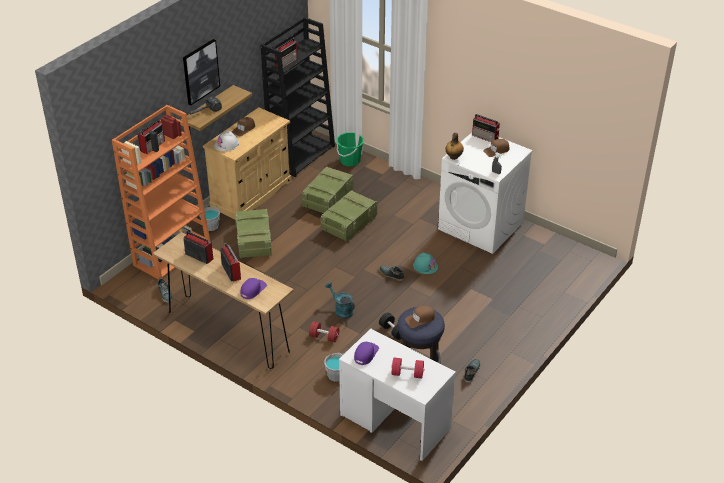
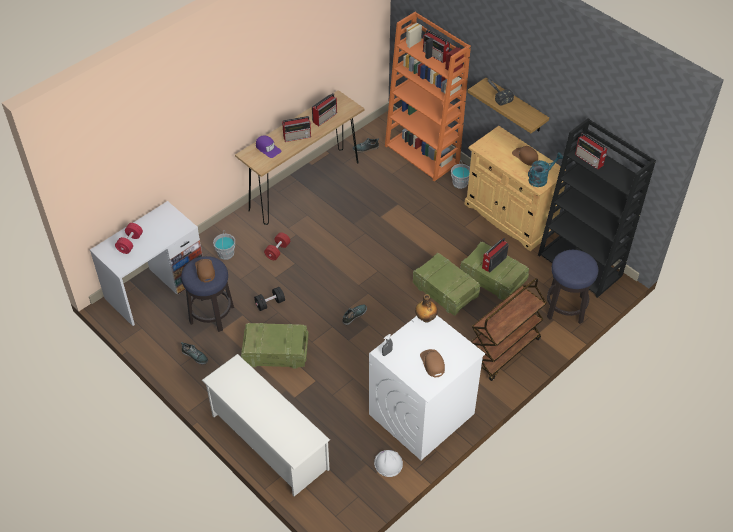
camera: 100 degrees right, 10 degrees up
picture [183,39,220,105] -> none
white hard hat [214,131,239,151] -> white hard hat moved to [374,450,403,477]
crate [236,209,272,258] -> crate moved to [241,323,309,369]
turquoise watering can [325,282,355,319] -> turquoise watering can moved to [528,152,563,187]
green bucket [336,132,364,166] -> stool [547,250,598,324]
purple cap [354,342,379,365] -> none
turquoise hard hat [413,253,438,274] -> none
radio [472,114,500,142] -> radio moved to [482,238,509,272]
none -> white shoe rack [202,354,330,497]
none -> brown cart [471,278,546,381]

